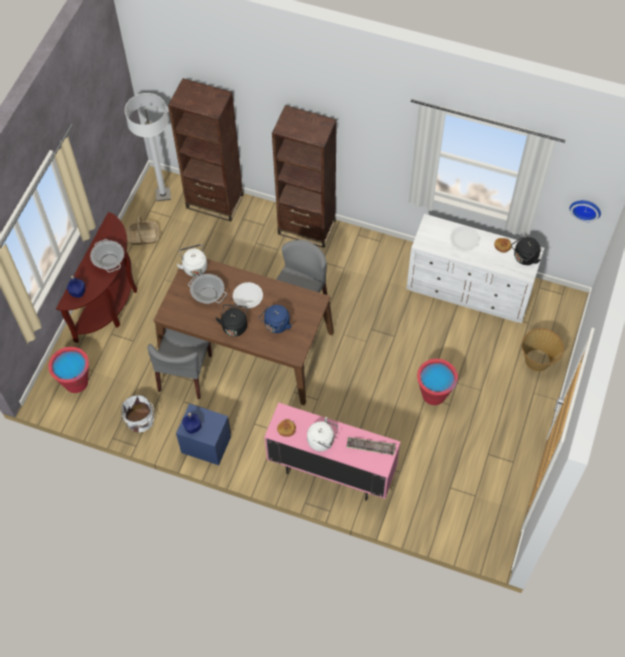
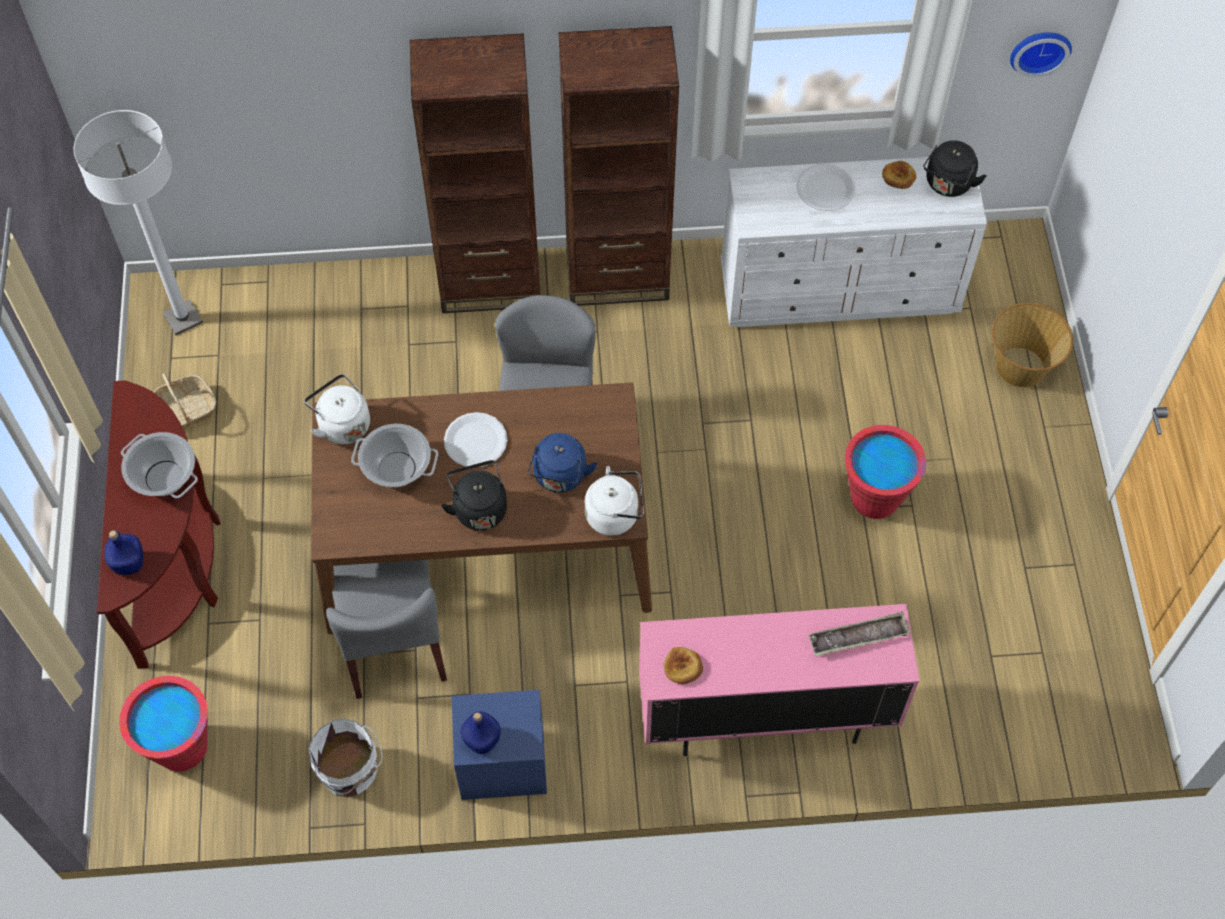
camera: 25 degrees left, 0 degrees up
brown bookcase [168,78,244,221] -> brown bookcase moved to [558,26,679,306]
white kettle [307,417,338,451] -> white kettle moved to [585,466,644,536]

